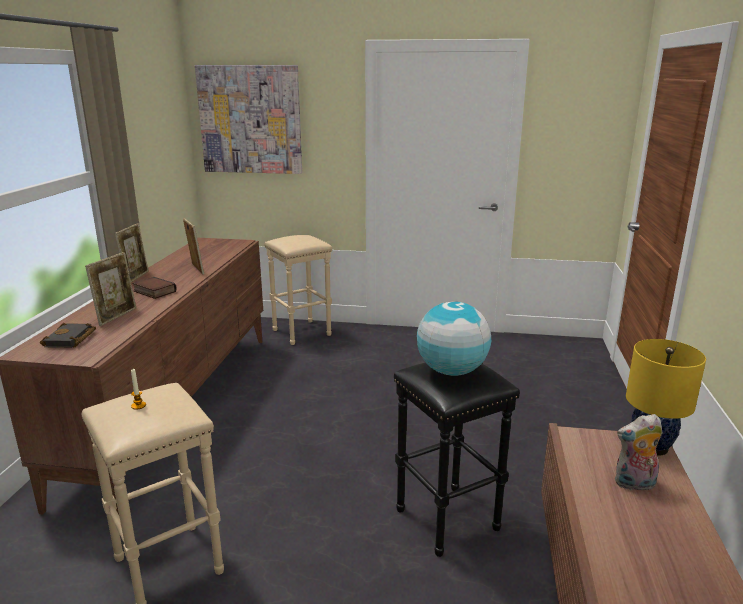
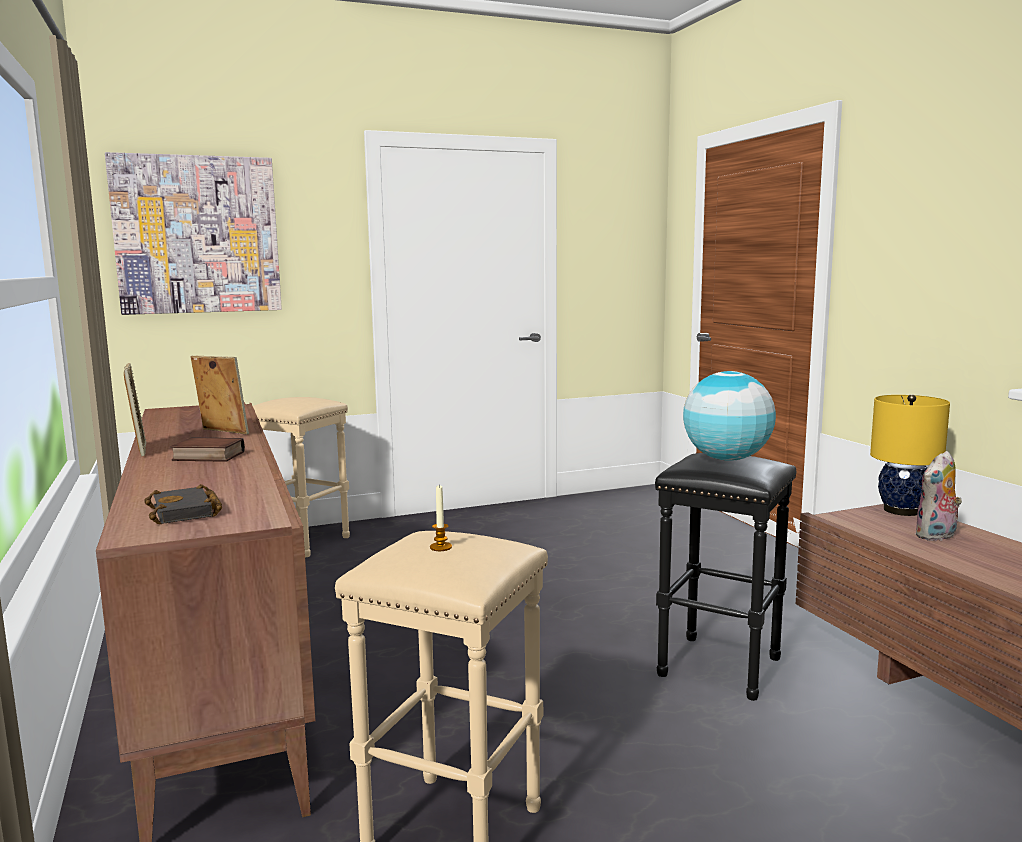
camera: 30 degrees left, 10 degrees down
picture frame [85,252,136,326] -> none

